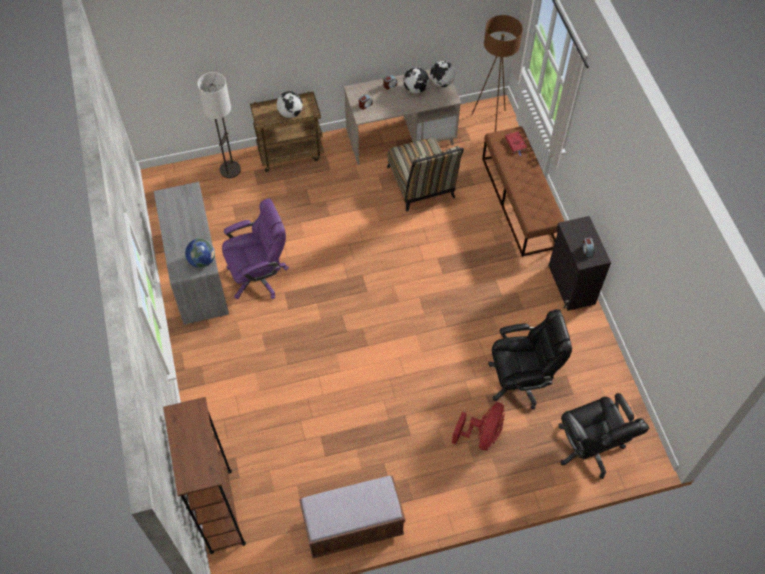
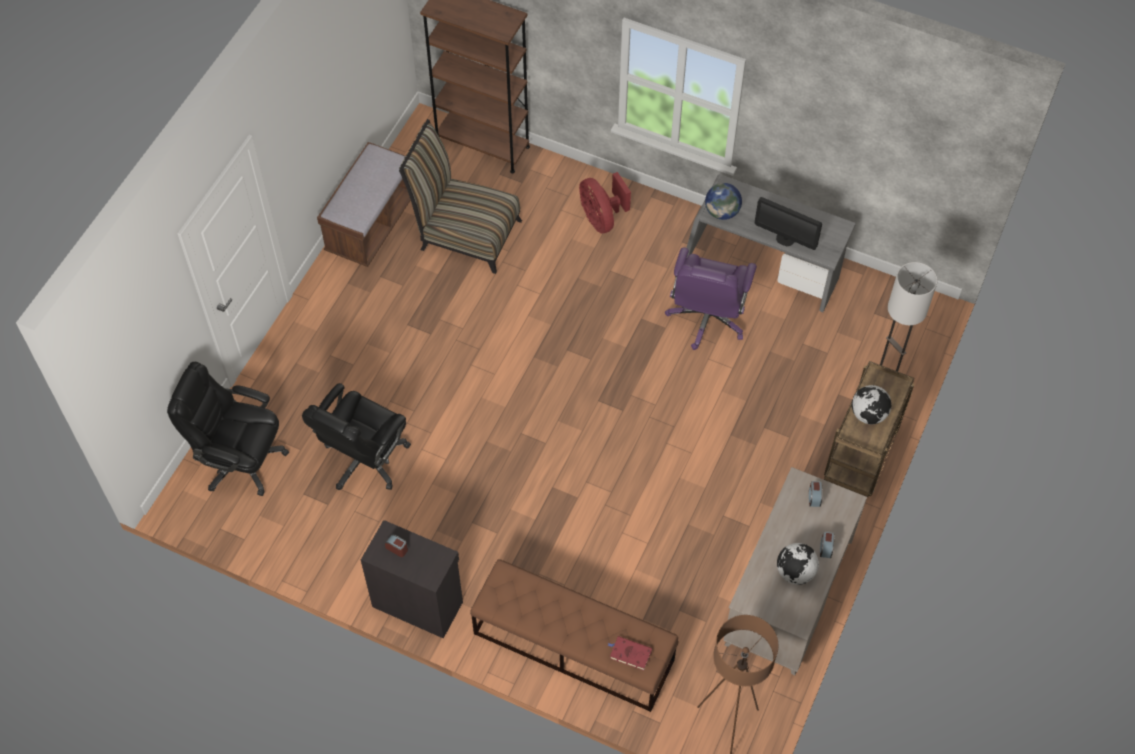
camera: 130 degrees right, 0 degrees up
chair [387,137,464,212] -> chair moved to [399,119,522,274]
globe [430,61,456,87] -> none
red fan [452,402,505,451] -> red fan moved to [579,172,631,233]
none -> monitor [755,197,822,250]

